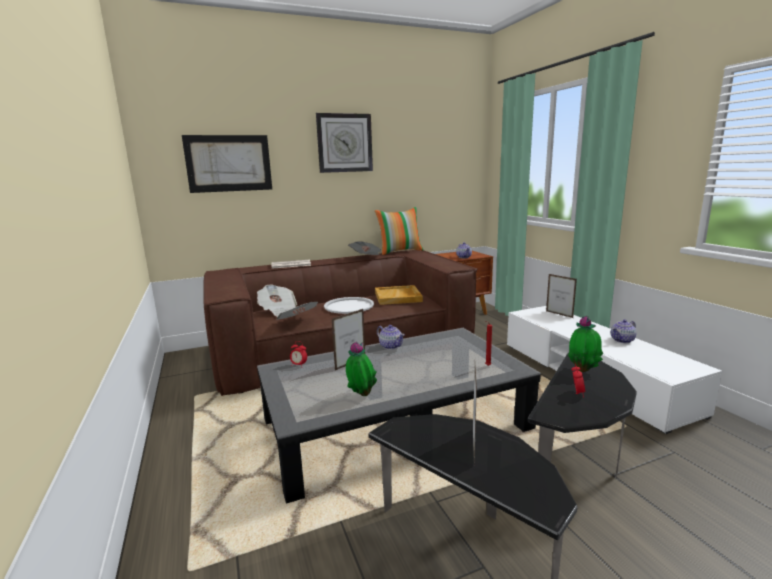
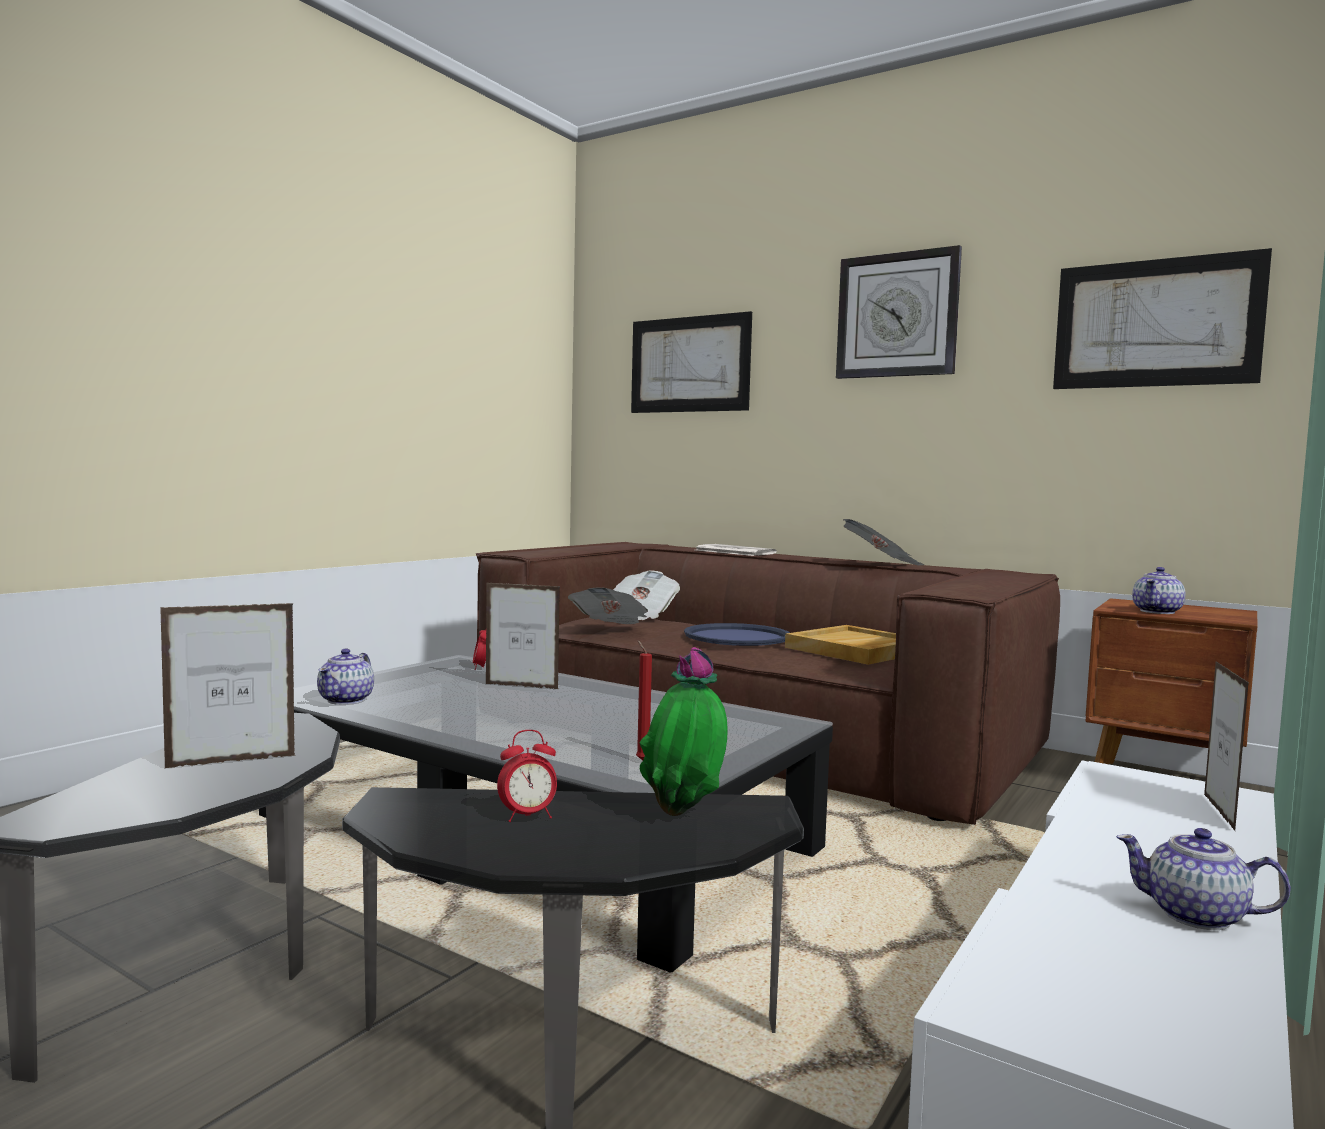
camera: 55 degrees right, 10 degrees down
white tray [324,297,374,314] -> blue tray [684,623,790,646]
potted plant [346,342,377,396] -> none
pillow [375,207,423,255] -> none
teapot [377,325,405,350] -> teapot moved to [317,648,374,705]
none -> picture [1053,248,1272,389]

